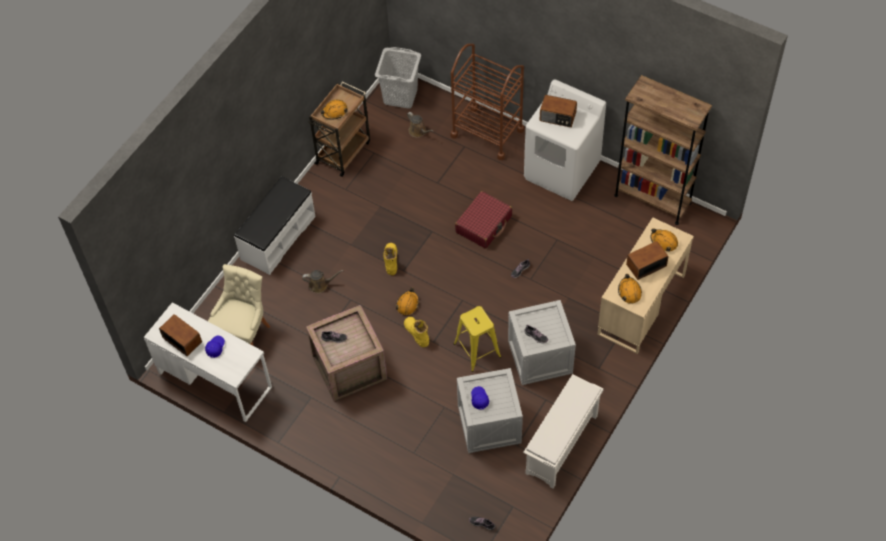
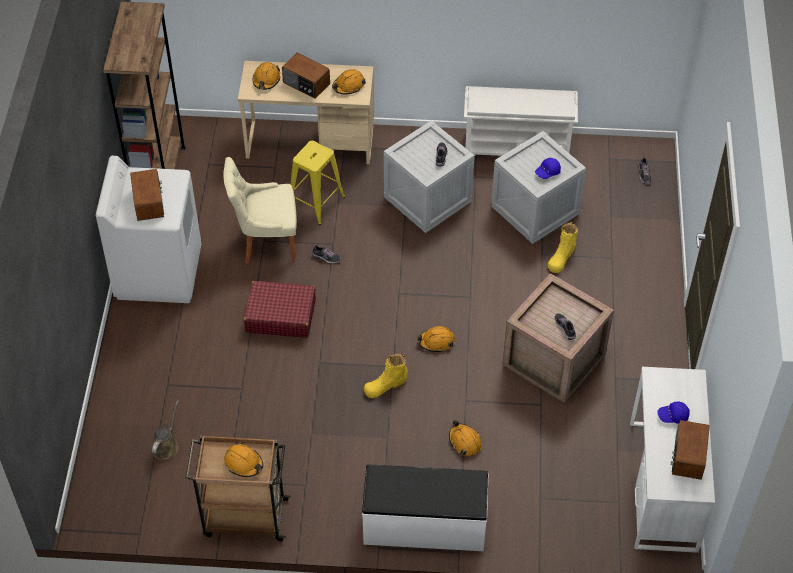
camera: 120 degrees left, 5 degrees down
beige chair [208,264,270,345] -> beige chair moved to [223,157,297,264]
brown watering can [302,270,344,293] -> orange hard hat [449,420,482,456]
grey laundry basket [375,47,421,109] -> none
yellow boot [404,317,429,347] -> yellow boot moved to [547,222,578,273]
brown cart [451,44,525,160] -> none
yellow stool [454,306,501,372] -> yellow stool moved to [291,141,345,225]

